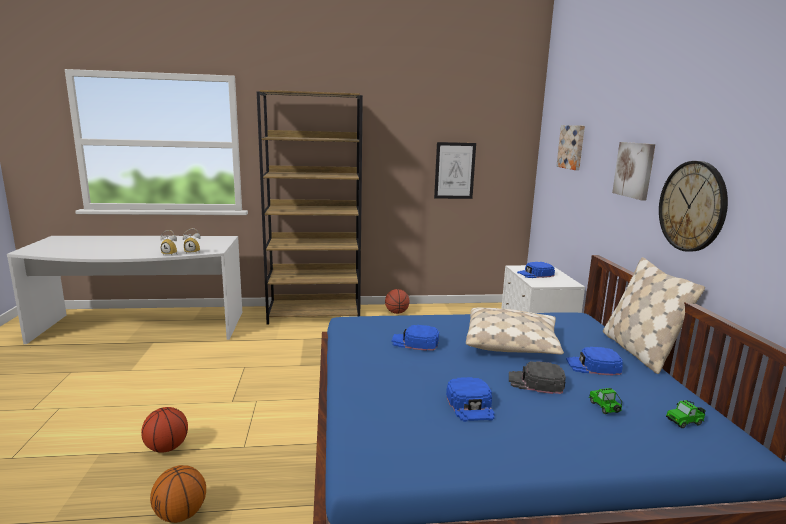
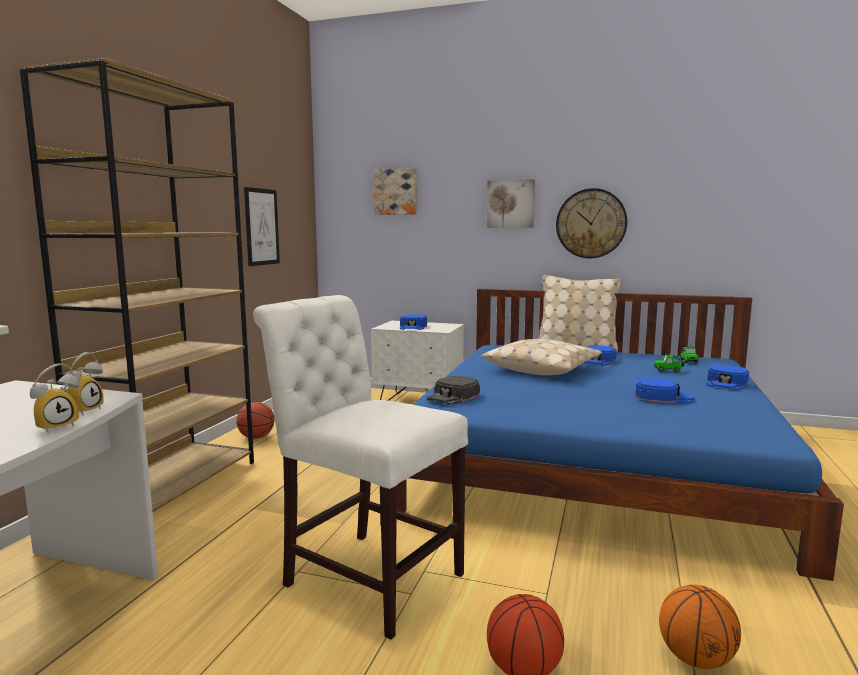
camera: 65 degrees left, 5 degrees down
blue cap [391,325,439,351] -> blue cap moved to [706,365,749,391]
black cap [509,361,566,394] -> black cap moved to [427,375,480,405]
none -> white chair [253,295,468,640]

